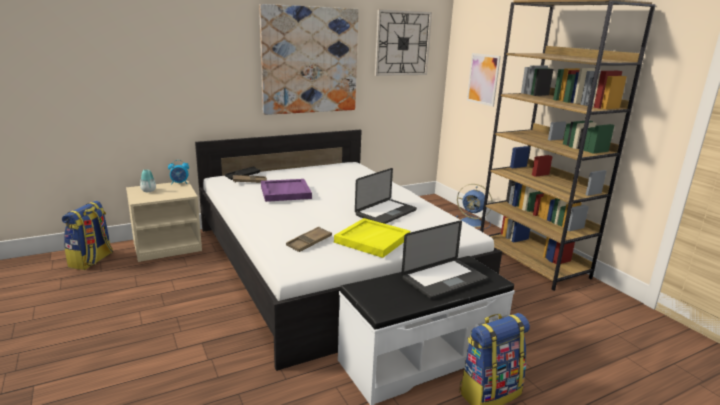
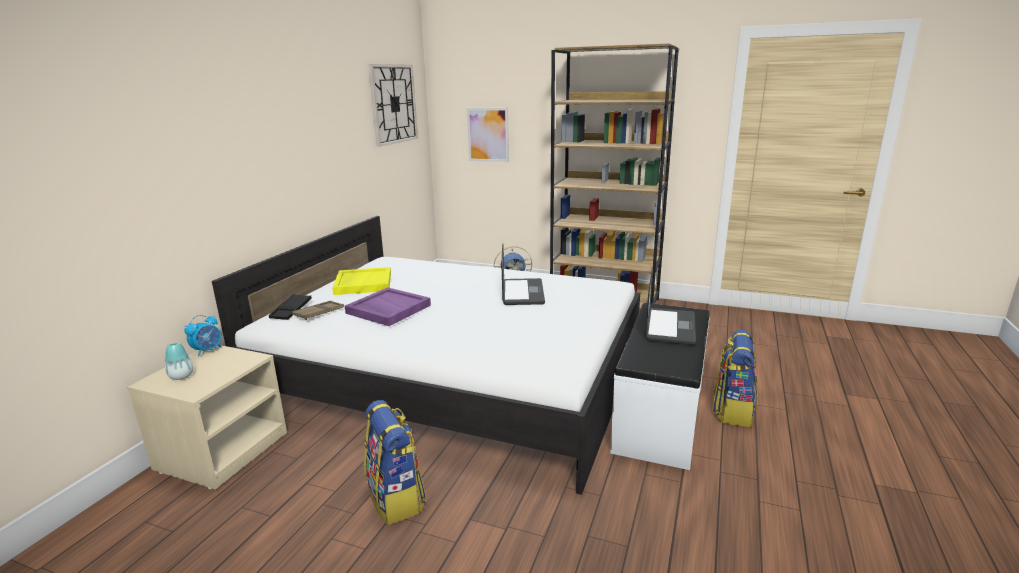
camera: 40 degrees left, 0 degrees up
backpack [62,201,113,270] -> backpack moved to [364,400,426,525]
picture [259,4,359,115] -> none
brown tray [286,227,332,252] -> none
yellow tray [334,218,410,258] -> yellow tray moved to [332,267,391,295]

